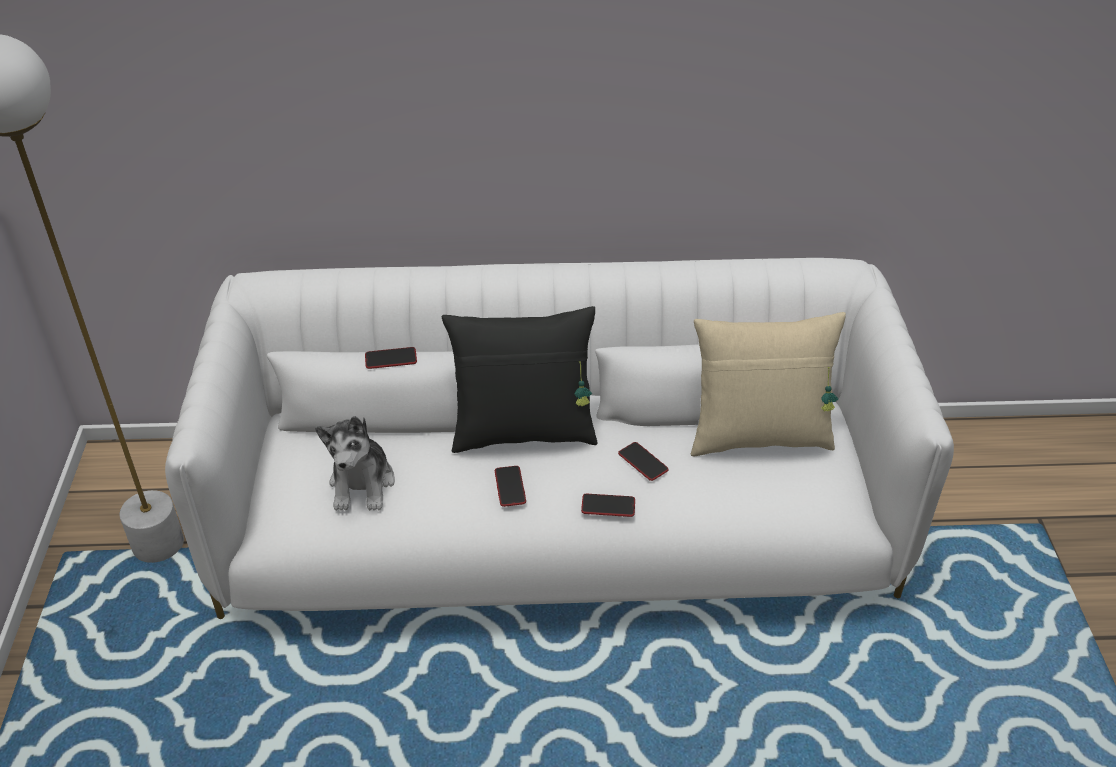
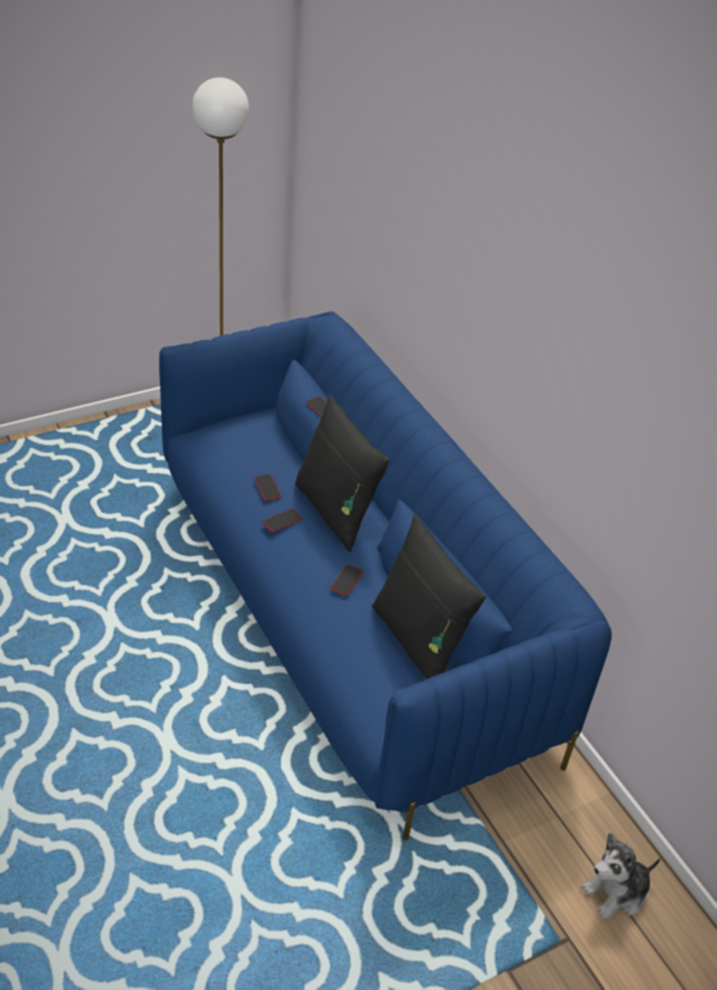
camera: 60 degrees right, 0 degrees up
white sofa [165,258,954,619] -> blue sofa [159,311,612,840]
plush toy [315,416,395,511] -> plush toy moved to [581,832,661,920]
phone [581,494,635,517] -> phone moved to [254,474,282,501]
beige pillow [690,312,846,457] -> black pillow [372,515,486,679]

